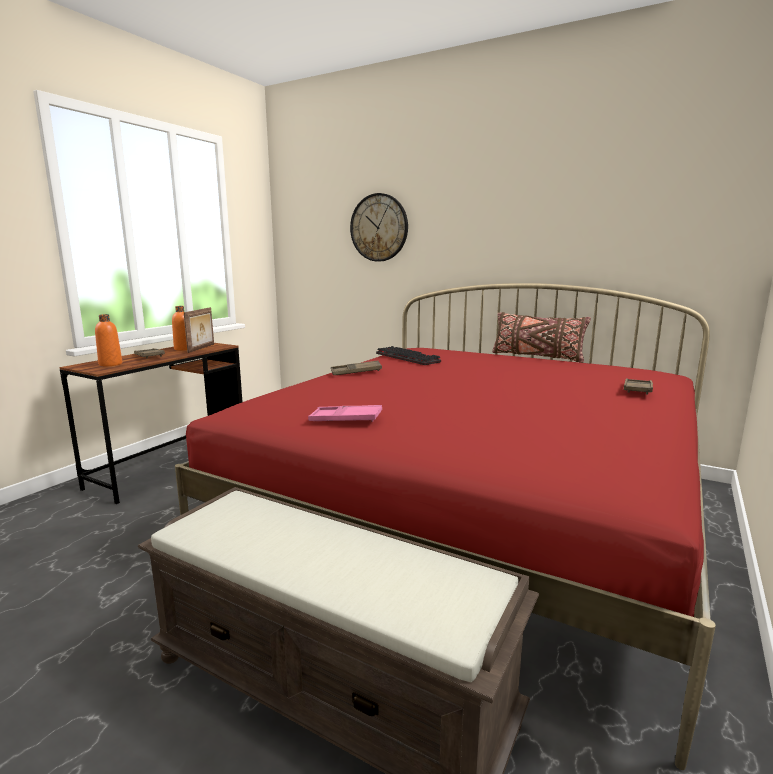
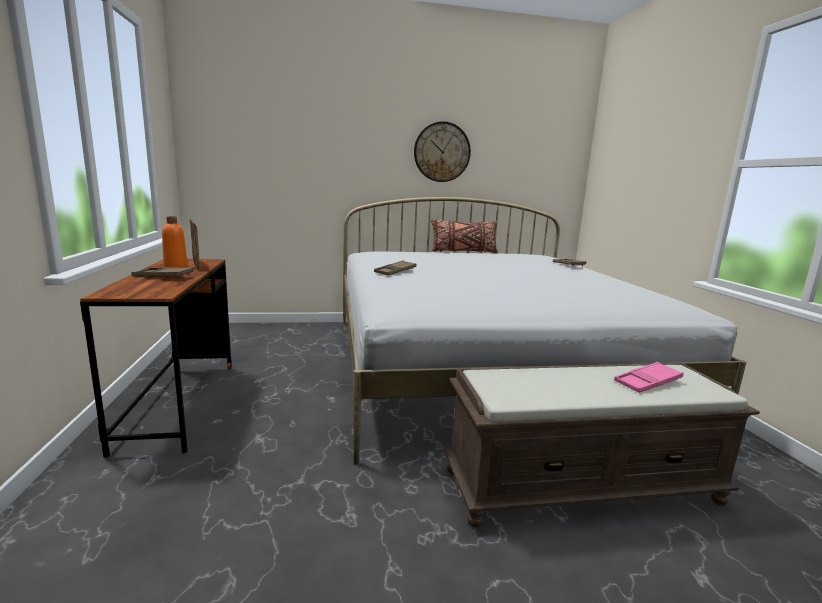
camera: 40 degrees left, 0 degrees up
orange bottle [95,314,122,367] -> none
red bed [175,283,716,770] -> white bed [343,197,747,464]
pink tray [308,405,382,422] -> pink tray moved to [614,362,684,393]
wall clock [350,193,408,262] -> wall clock moved to [414,121,471,182]
keyboard [376,346,441,365] -> none

